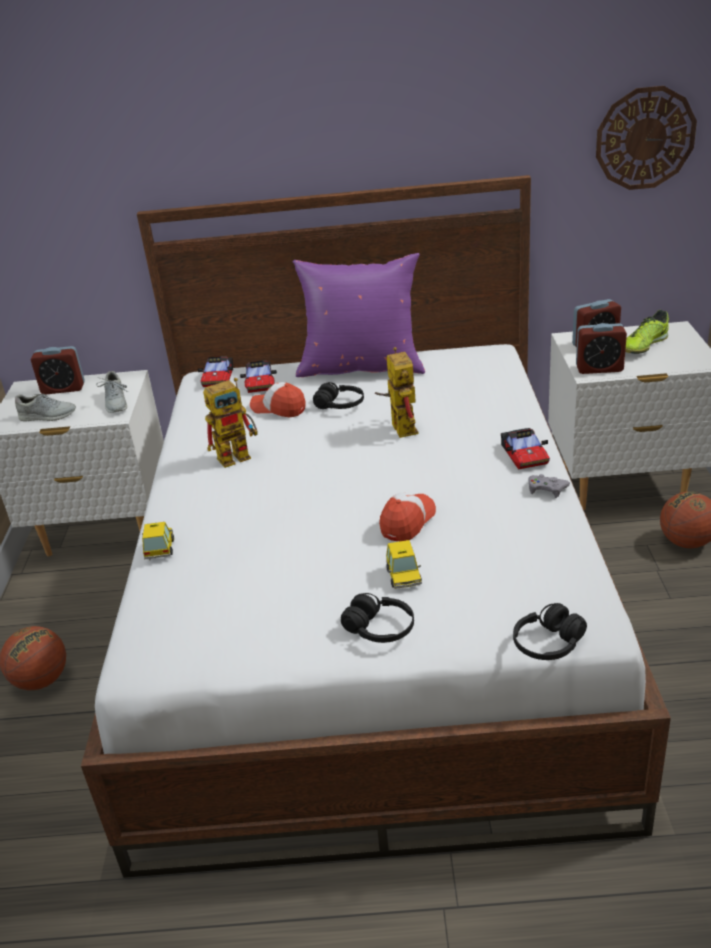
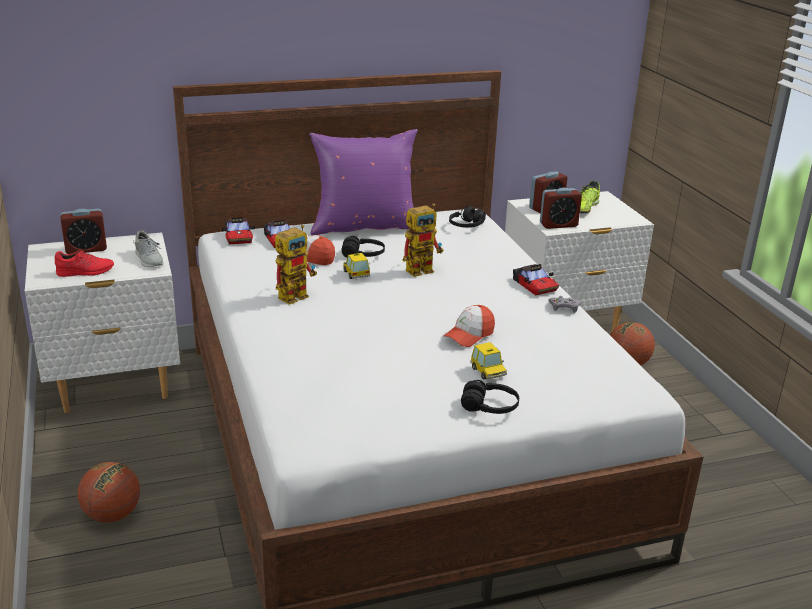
camera: 20 degrees left, 5 degrees down
grey shoe [15,394,76,421] -> red shoe [55,250,114,277]
toy car [142,522,174,560] -> toy car moved to [343,253,370,279]
toy robot [375,347,419,438] -> toy robot turned 90 degrees clockwise [403,203,443,277]
cap [379,492,436,542] -> cap turned 150 degrees counterclockwise [443,305,495,347]
black headphones [513,603,587,660] -> black headphones moved to [449,206,486,228]
wall clock [596,86,697,190] -> none

